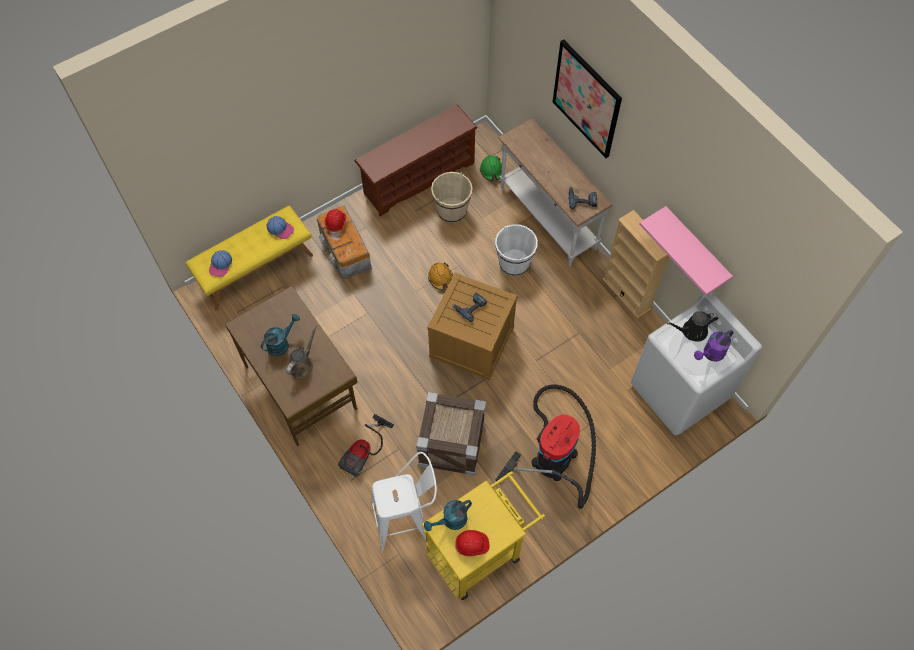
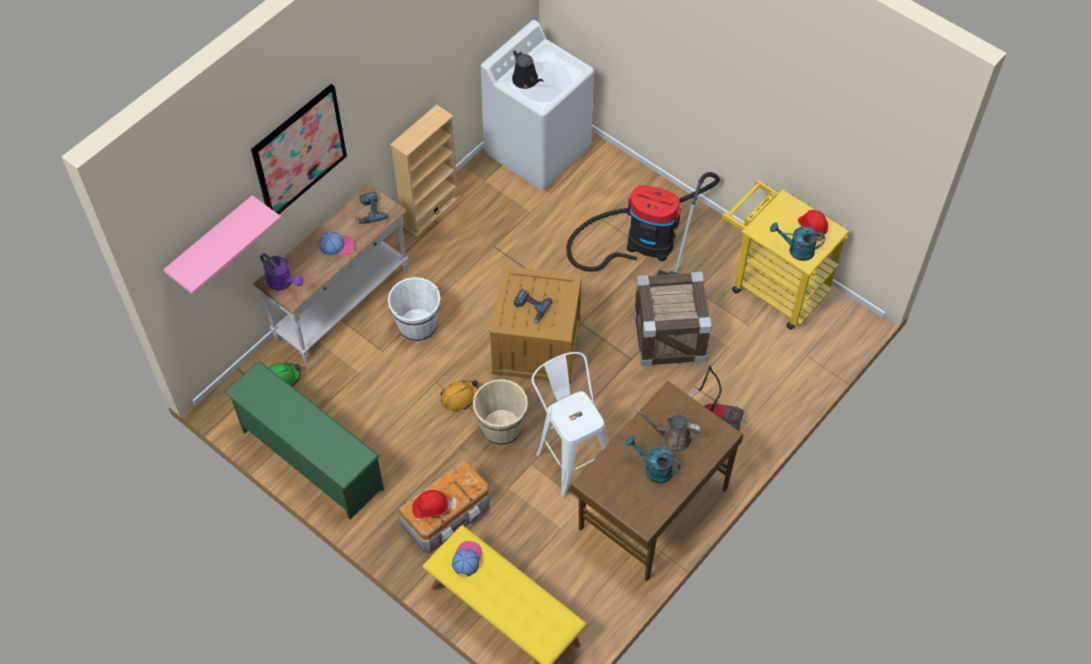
camera: 105 degrees left, 5 degrees down
cap [209,250,232,277] -> cap moved to [319,232,355,256]
brown shoe rack [354,105,478,217] -> green shoe rack [224,361,384,520]
white stool [371,452,437,551] -> white stool moved to [531,352,608,497]
turquoise watering can [424,500,472,531] -> turquoise watering can turned 150 degrees clockwise [770,222,825,261]
beige bucket [431,172,473,223] -> beige bucket moved to [473,379,528,445]
pink shelf [639,206,733,296] -> pink shelf moved to [163,195,281,295]
purple watering can [694,330,734,362] -> purple watering can moved to [260,253,304,290]

